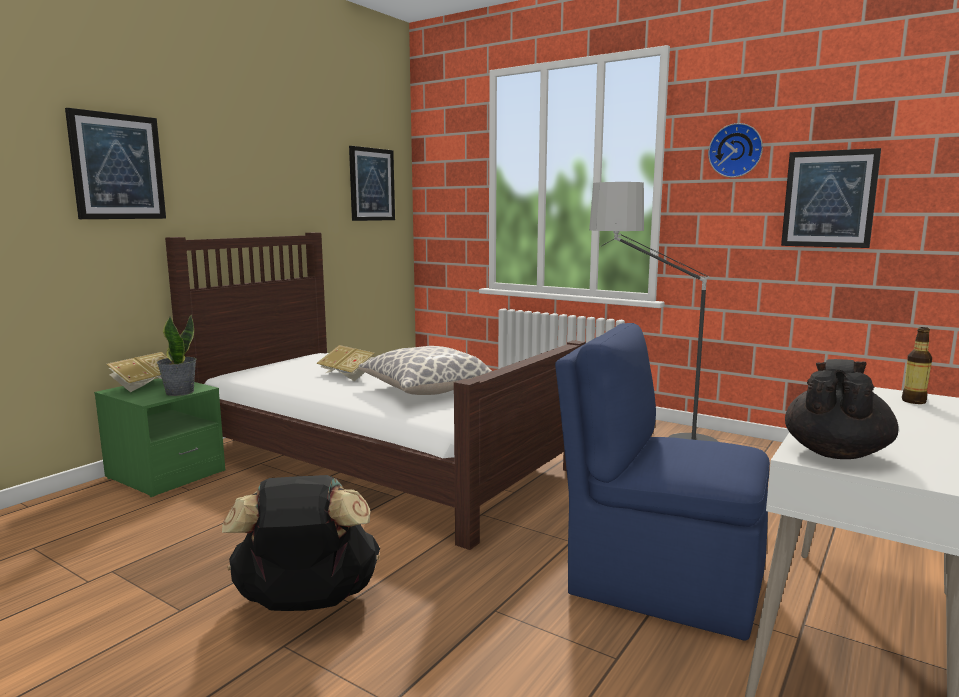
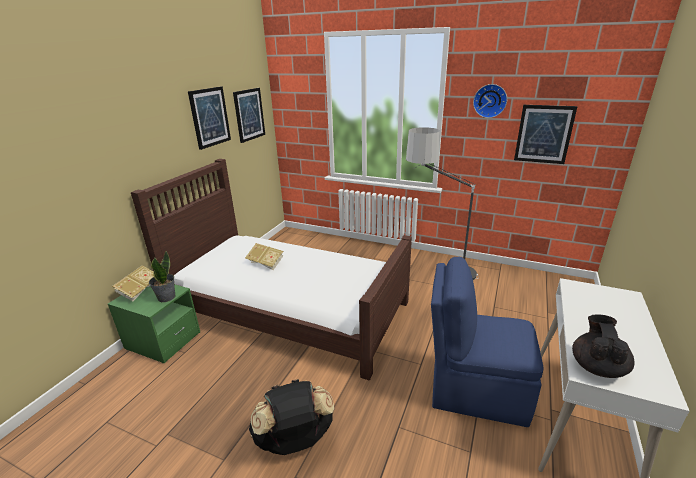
camera: 10 degrees left, 15 degrees up
picture [65,108,166,219] -> picture moved to [188,86,231,150]
pillow [358,346,492,395] -> none
bottle [902,327,932,404] -> none

